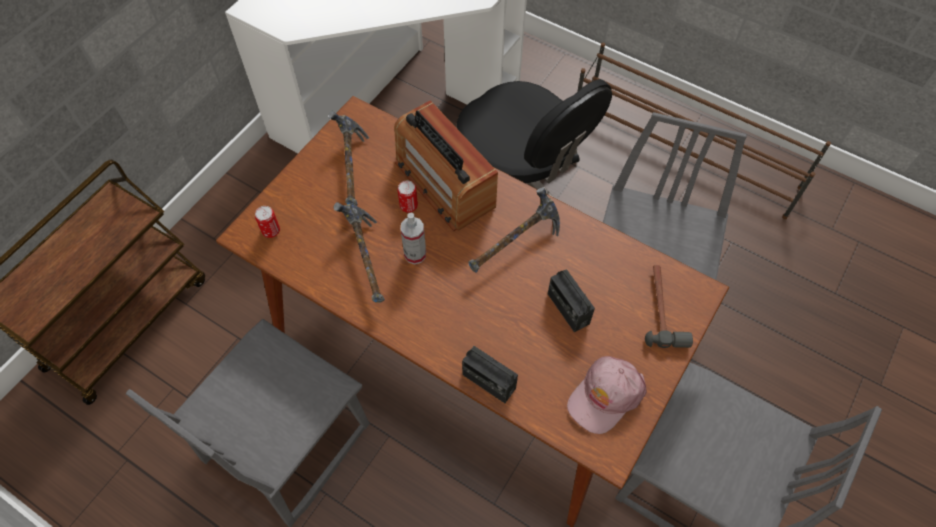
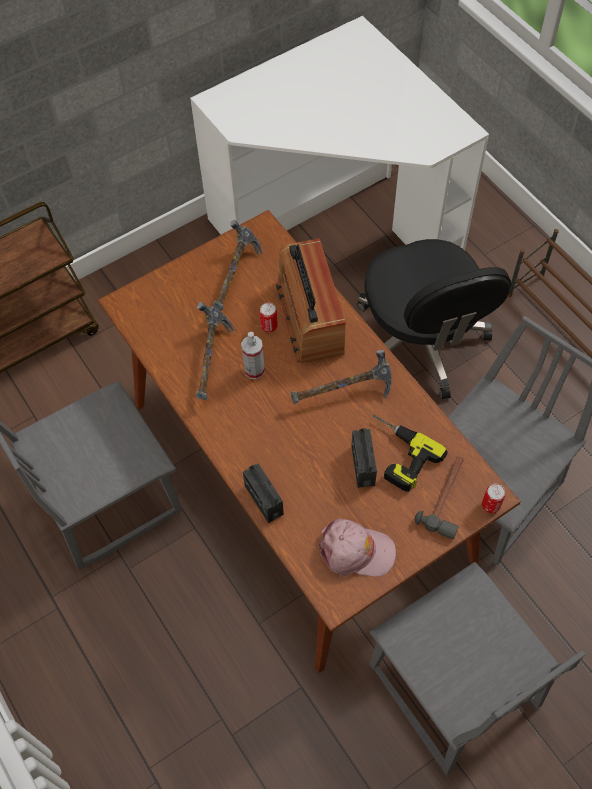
camera: 25 degrees right, 0 degrees up
can [255,206,280,238] -> can moved to [482,484,506,513]
pink cap [567,356,647,434] -> pink cap turned 150 degrees counterclockwise [319,519,396,576]
none -> power drill [373,415,448,492]

